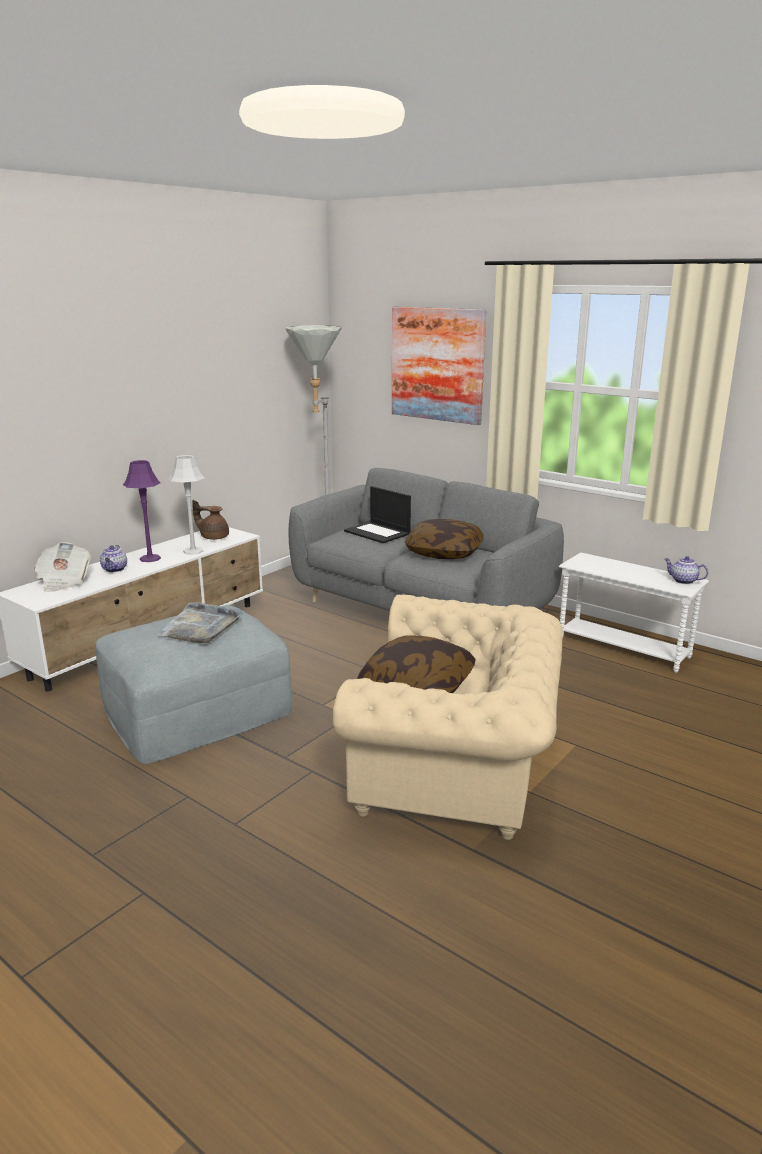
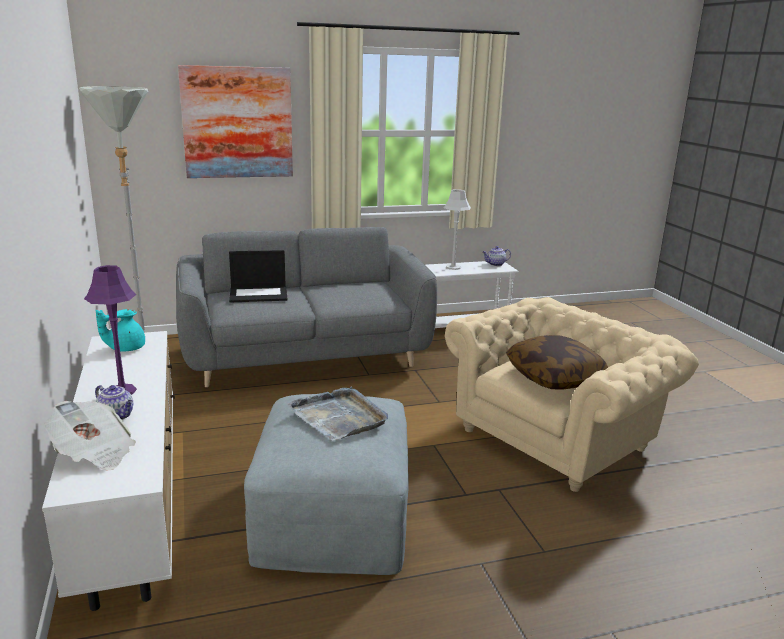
camera: 55 degrees left, 0 degrees up
grey table lamp [169,455,204,555] -> grey table lamp moved to [443,189,471,270]
brown teapot [192,500,229,540] -> turquoise teapot [96,309,145,352]
pillow [405,519,484,559] -> none

